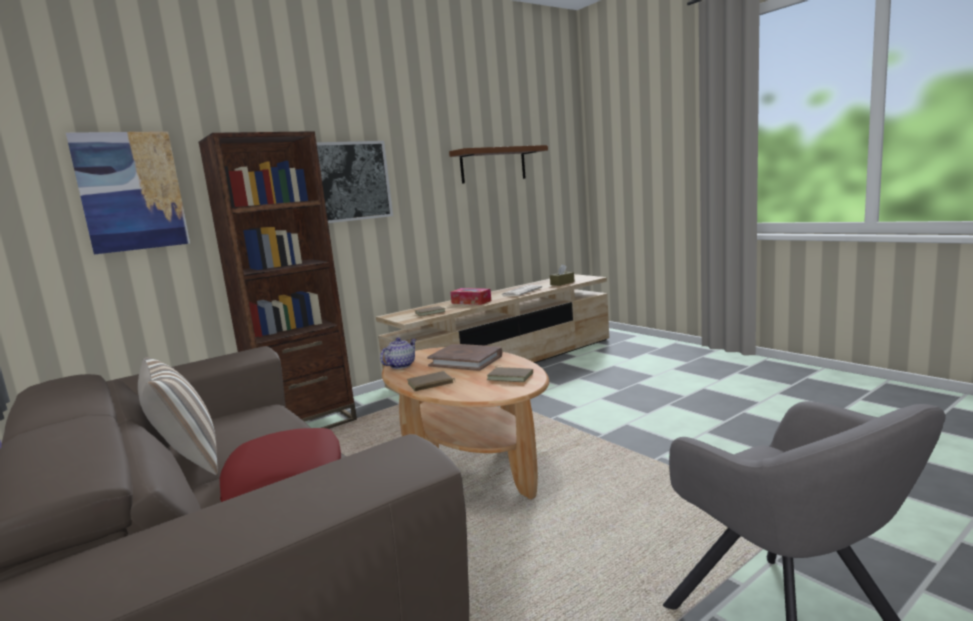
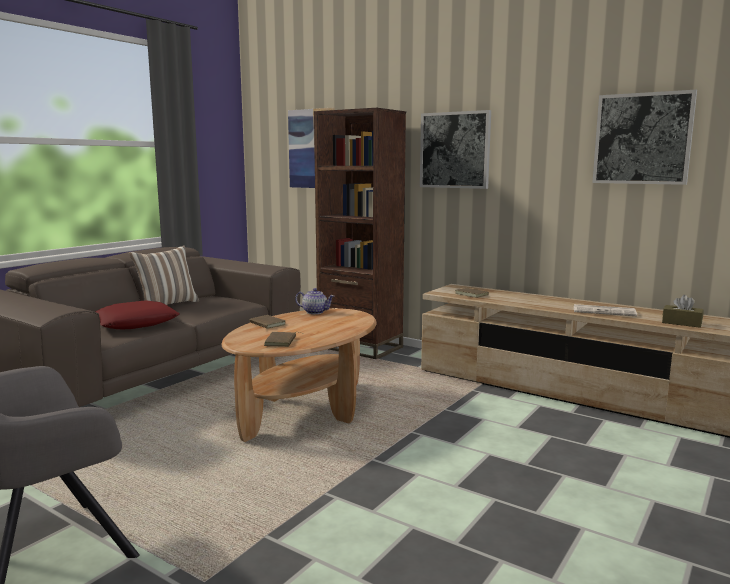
camera: 70 degrees right, 0 degrees up
brown book [427,344,502,371] -> none
brown shelf [449,145,548,184] -> picture [592,90,697,185]
tissue box [450,288,491,305] -> none

